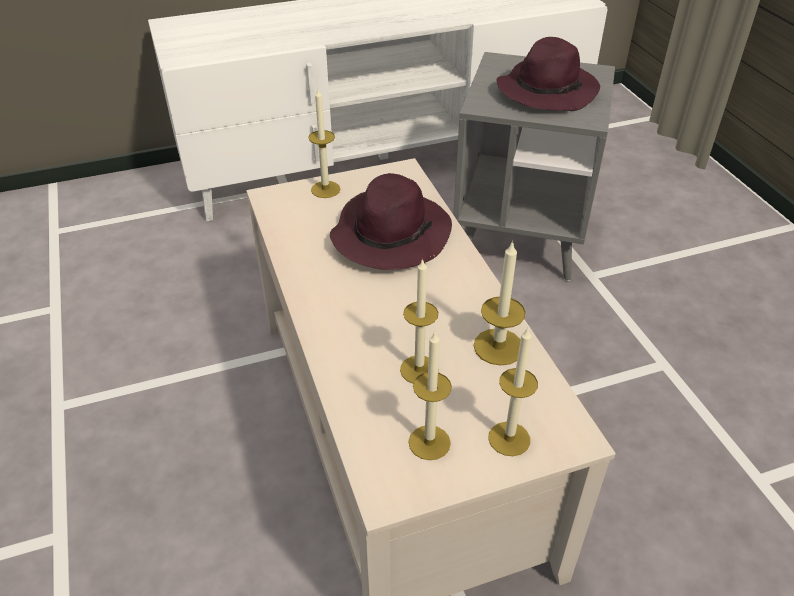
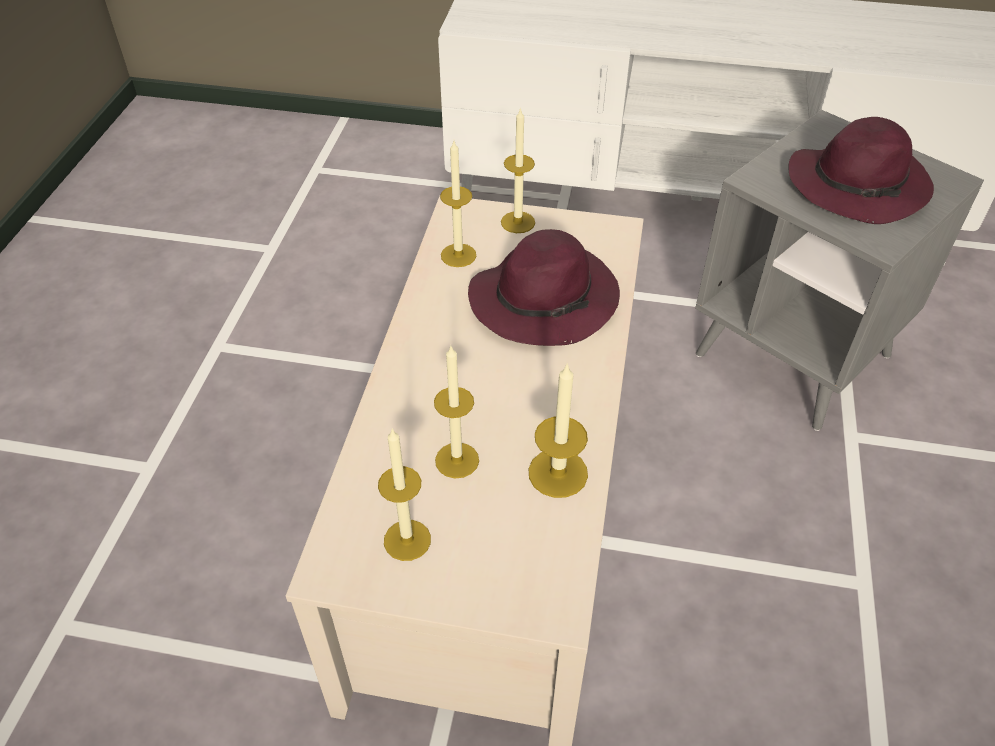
camera: 30 degrees right, 5 degrees up
candle [488,327,538,456] -> candle moved to [440,141,476,267]

